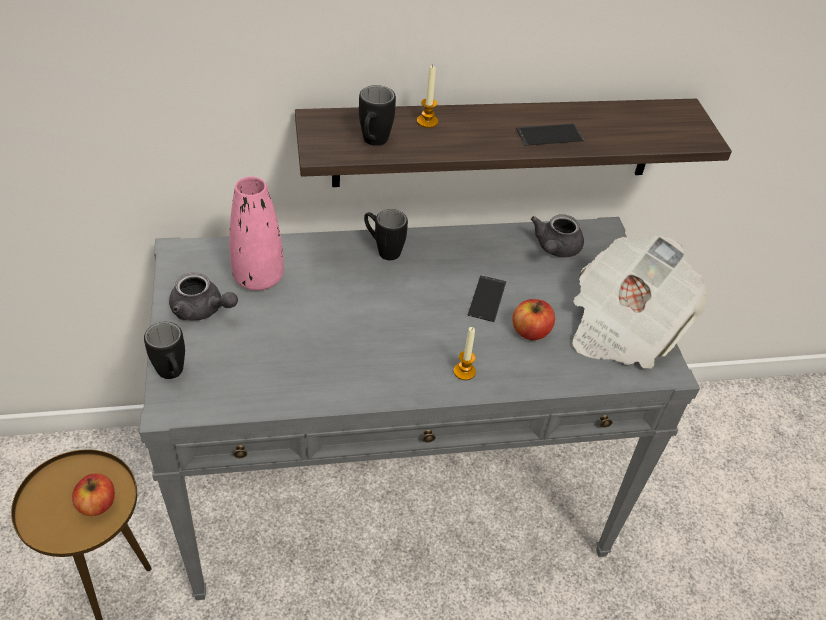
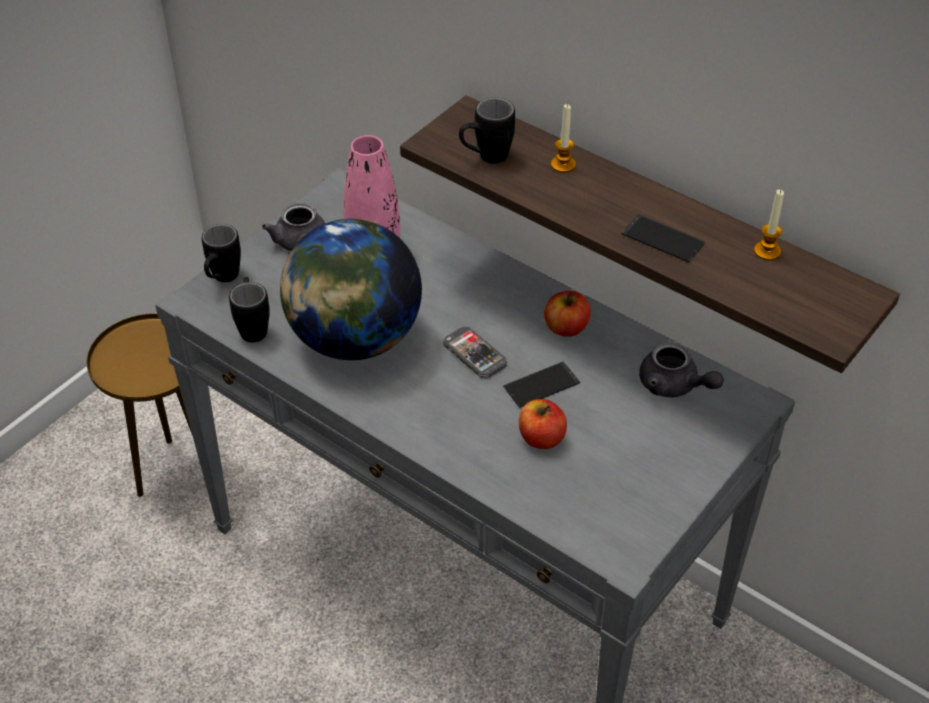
camera: 50 degrees right, 0 degrees up
apple [72,473,115,516] -> apple moved to [544,291,591,337]
black mug [364,209,408,260] -> black mug moved to [229,277,270,342]
candle [454,327,476,380] -> candle moved to [754,189,784,260]
grey teapot [531,214,584,257] -> grey teapot turned 120 degrees counterclockwise [639,342,724,397]
newspaper [572,236,707,369] -> none
none -> globe [280,219,422,360]
none -> phone [443,327,507,378]

